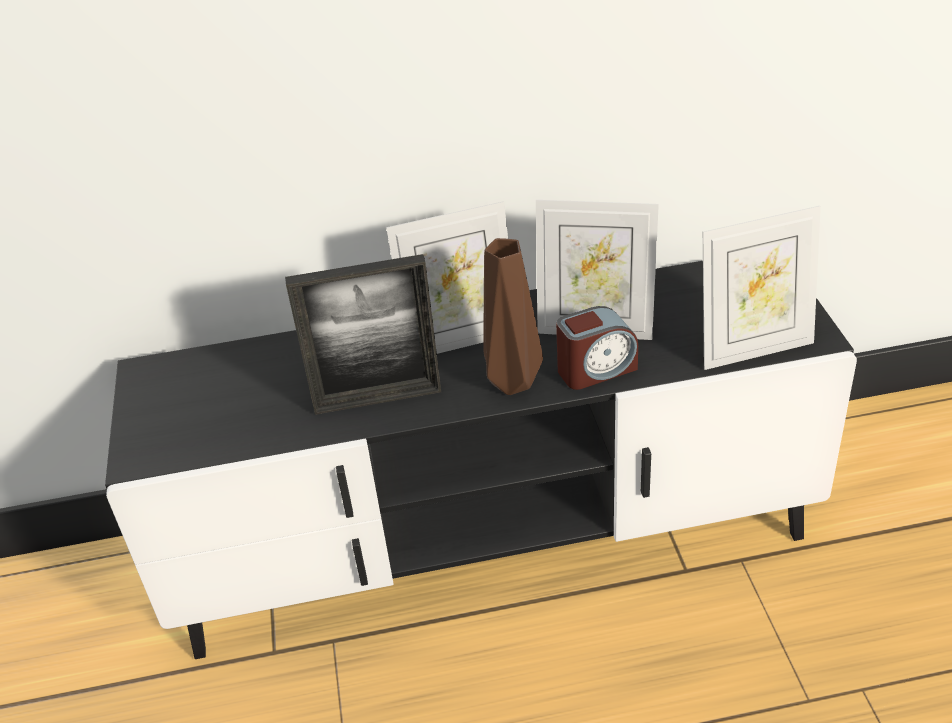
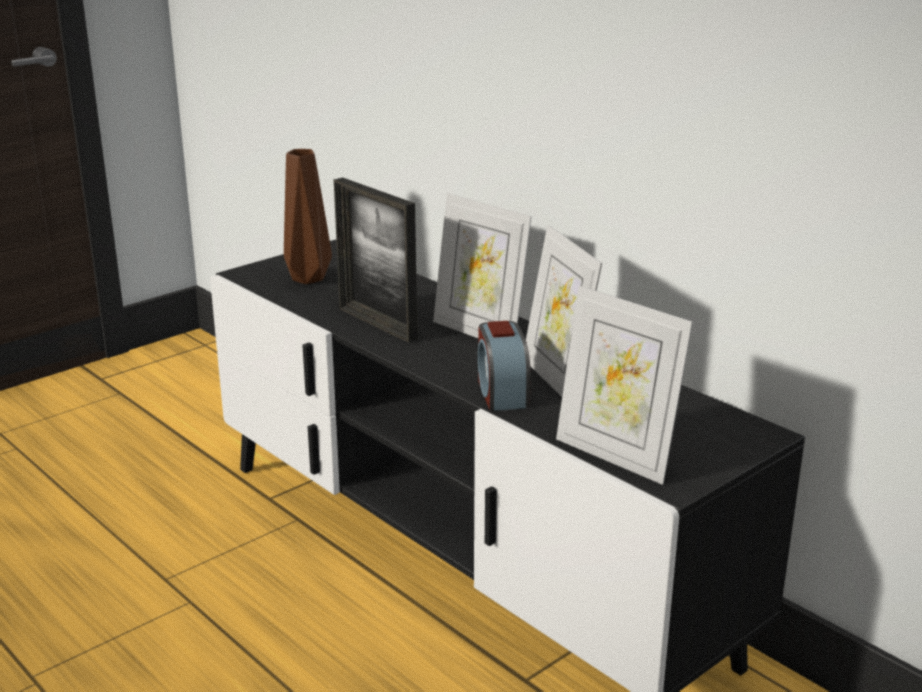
camera: 55 degrees right, 15 degrees down
brown vase [483,238,543,395] -> brown vase moved to [284,149,332,284]
alarm clock [556,306,638,390] -> alarm clock turned 45 degrees clockwise [478,321,531,411]

